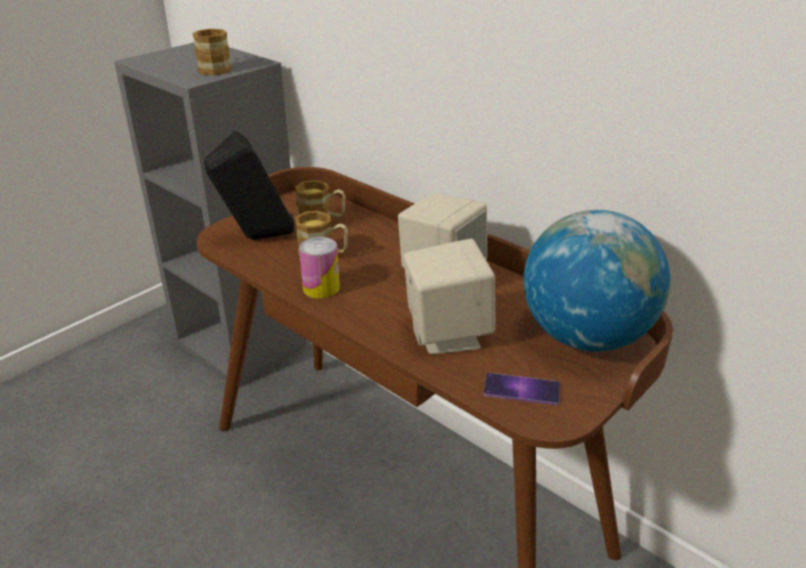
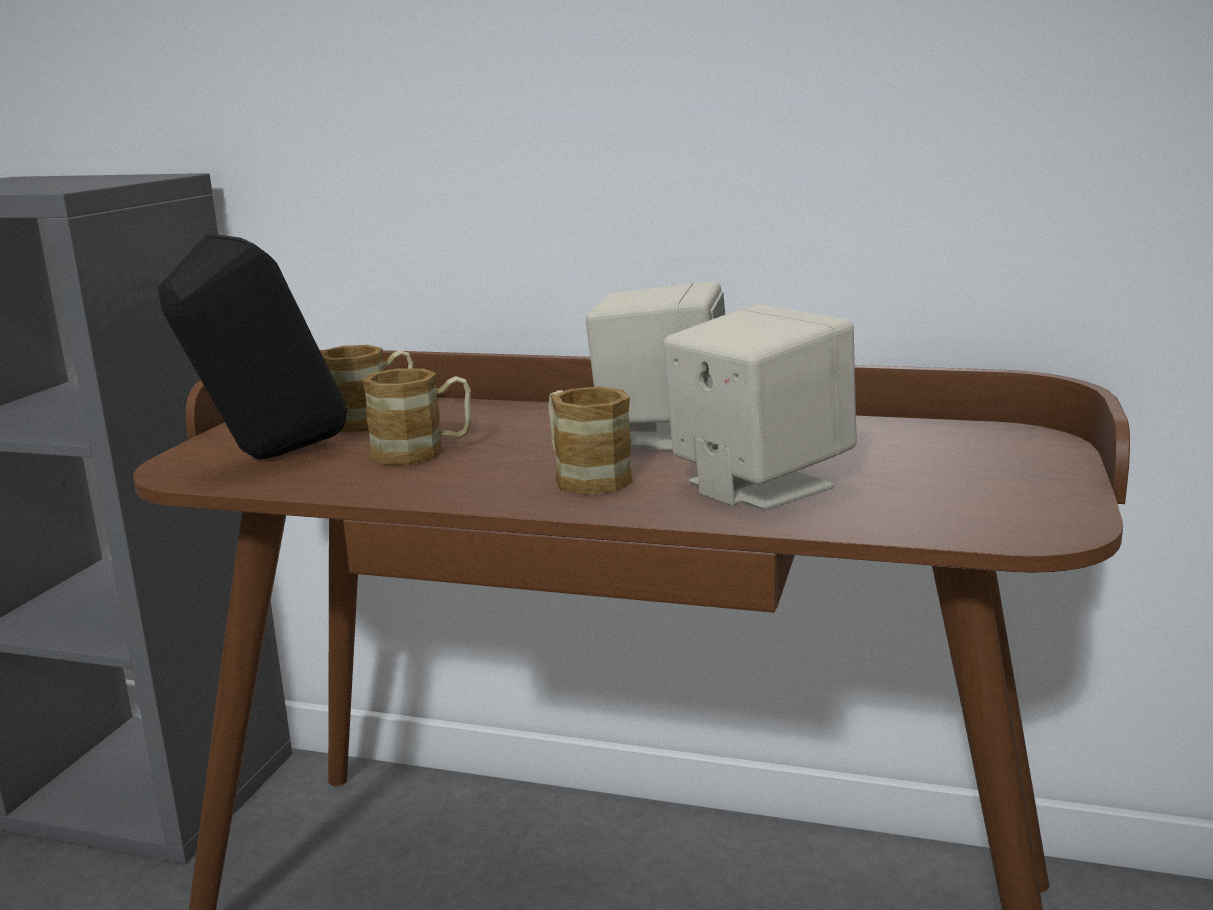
camera: 25 degrees left, 15 degrees down
mug [192,29,232,75] -> mug moved to [548,387,633,495]
can [299,237,340,299] -> none
phone [483,373,560,405] -> none
globe [523,210,670,352] -> none

